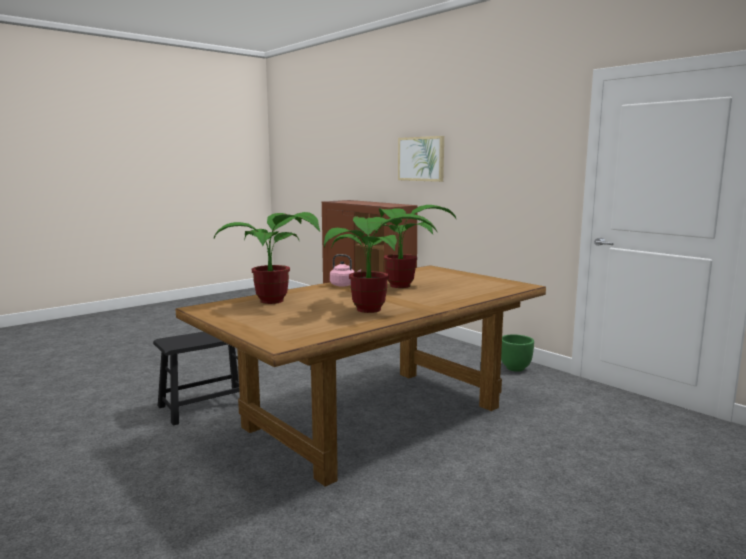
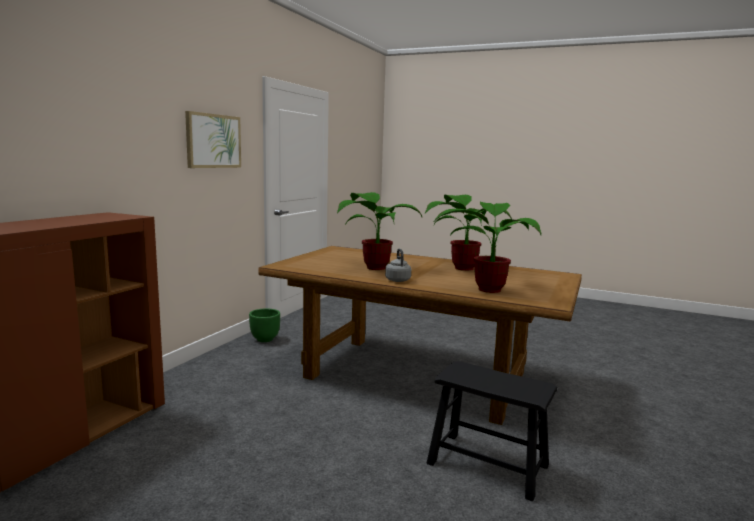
camera: 115 degrees left, 0 degrees up
pink kettle [330,254,361,287] -> grey kettle [385,248,411,282]
picture [398,136,444,182] -> picture moved to [185,111,241,168]

